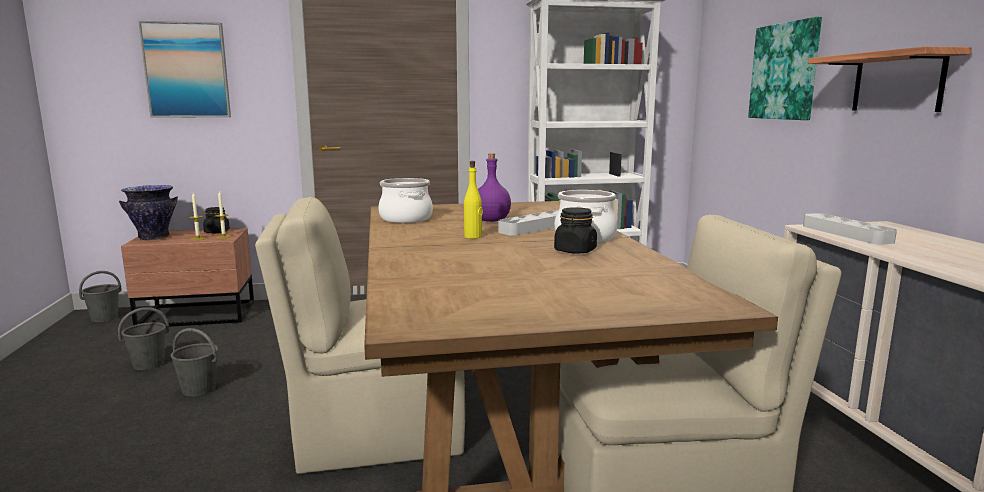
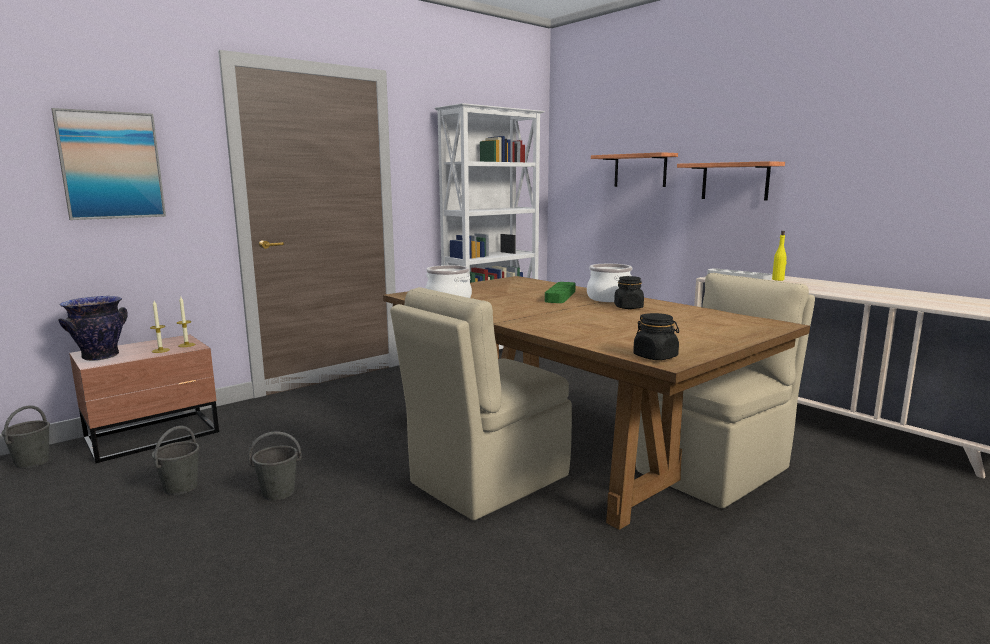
camera: 30 degrees left, 0 degrees up
black jar [203,207,230,233] -> black jar moved to [633,313,679,360]
yellow bottle [464,161,483,239] -> yellow bottle moved to [772,231,787,281]
purple bottle [478,153,511,222] -> none
grey tray [498,210,558,236] -> green tray [545,282,576,303]
picture [748,17,822,120] -> shelf [591,152,678,187]

